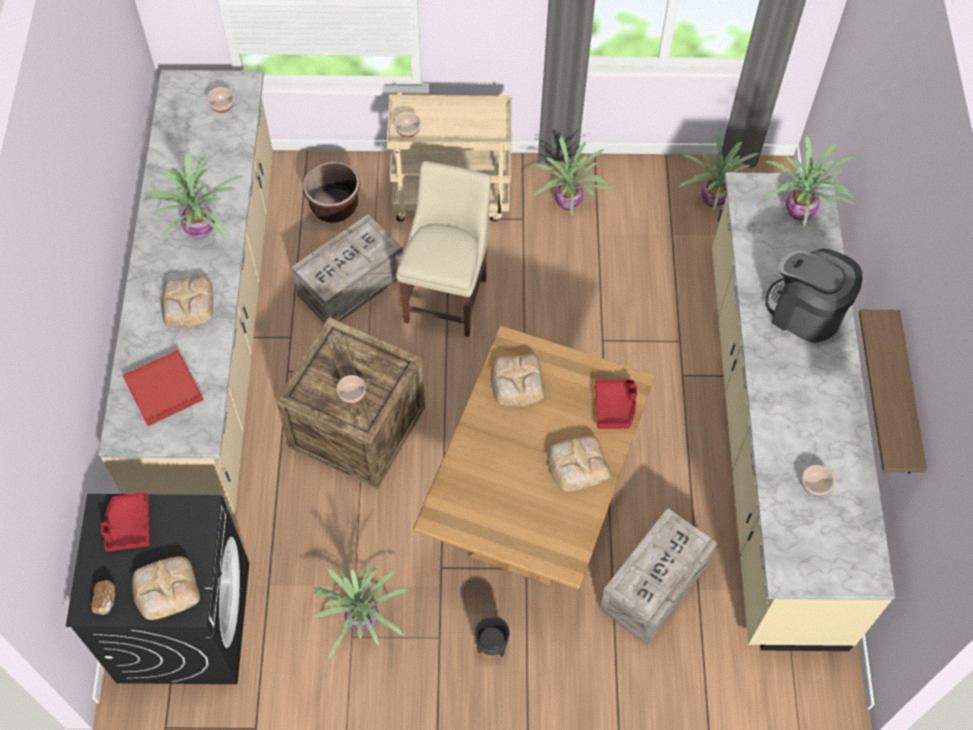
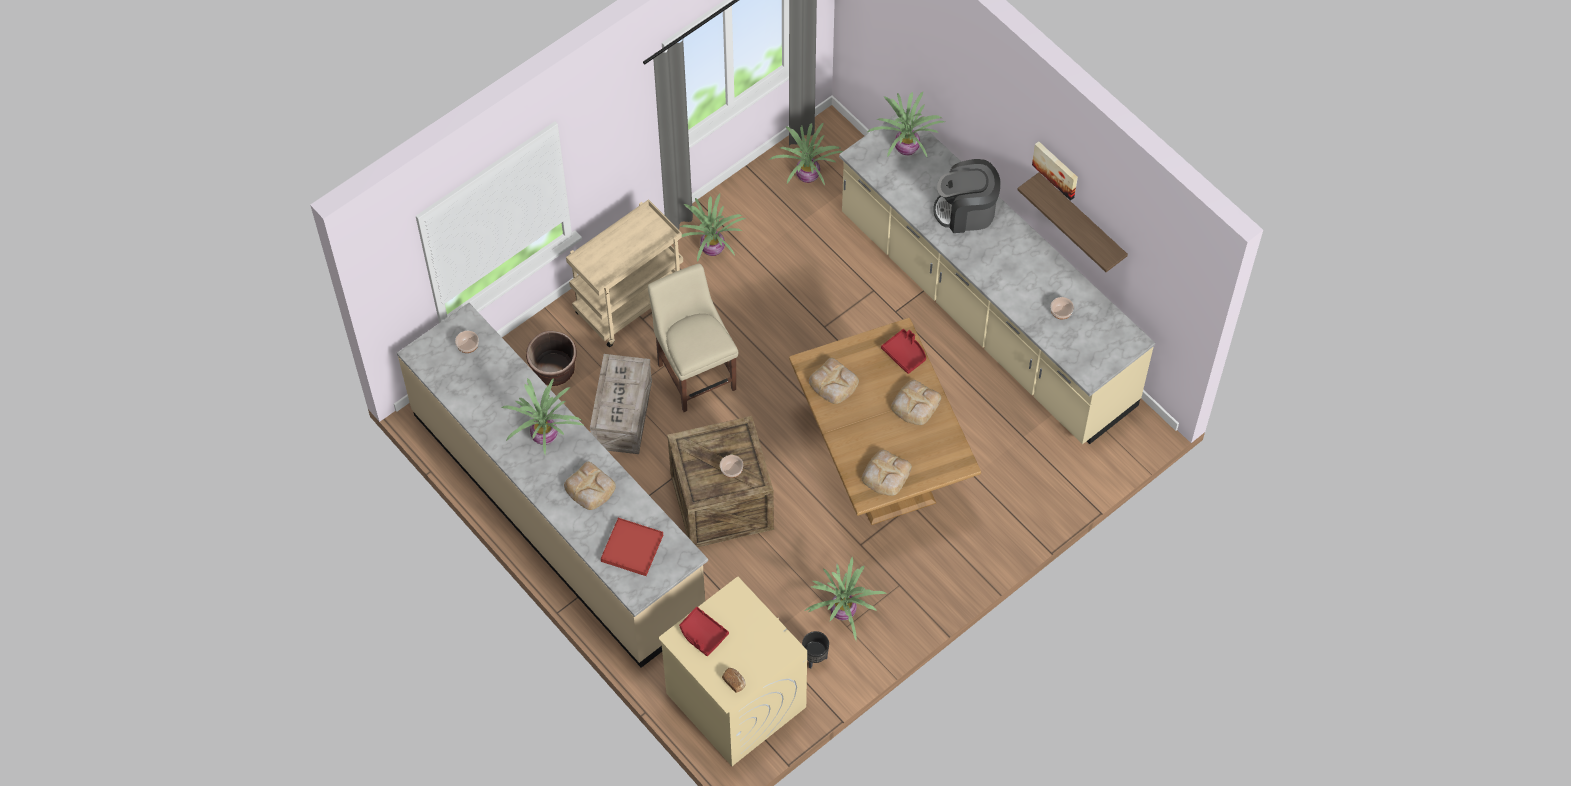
camera: 40 degrees left, 0 degrees up
black washing machine [66,494,249,684] -> beige washing machine [658,577,807,766]
bread [132,556,200,620] -> bread moved to [862,450,912,496]
bowl [394,112,421,138] -> none
black planter [475,616,510,657] -> black planter moved to [802,631,829,668]
crate [599,508,718,645] -> none
none -> picture [1032,141,1078,201]

